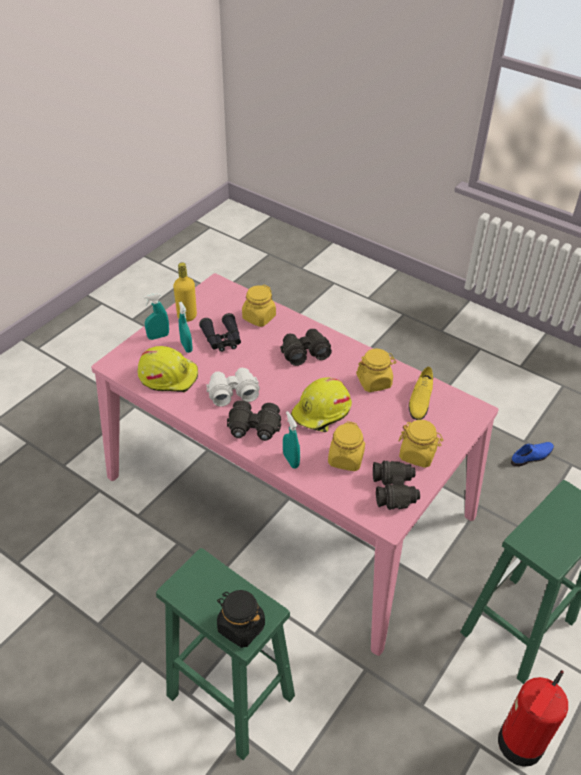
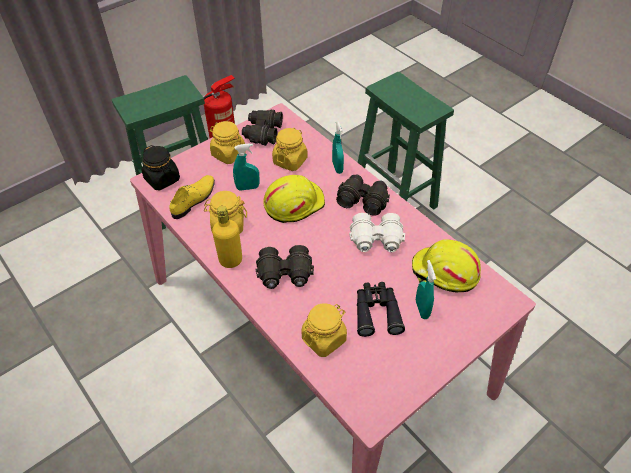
camera: 165 degrees left, 5 degrees up
turquoise spray bottle [143,293,169,340] -> turquoise spray bottle moved to [233,143,259,191]
yellow bottle [173,262,197,322] -> yellow bottle moved to [212,206,242,268]
black jar [217,590,265,648] -> black jar moved to [142,145,180,190]
blue shoe [511,442,554,467] -> none

